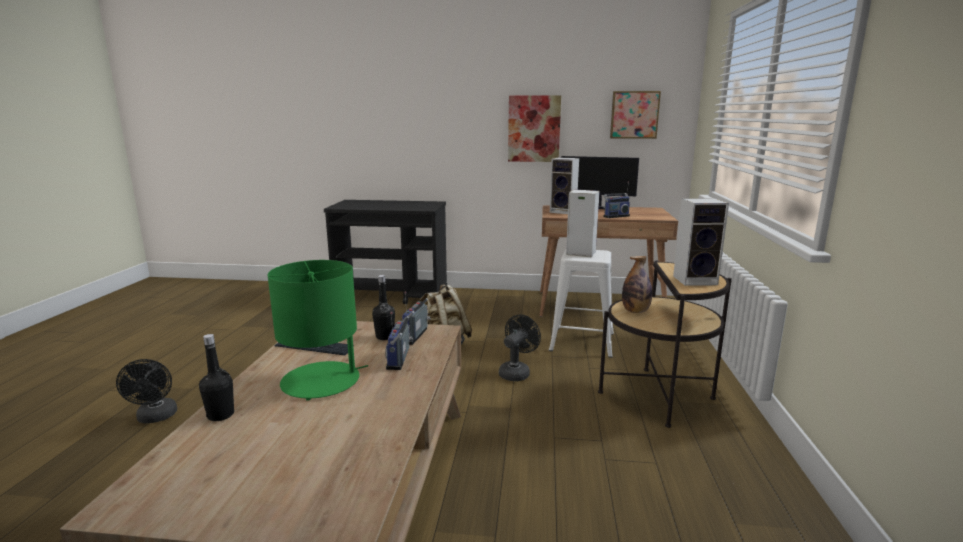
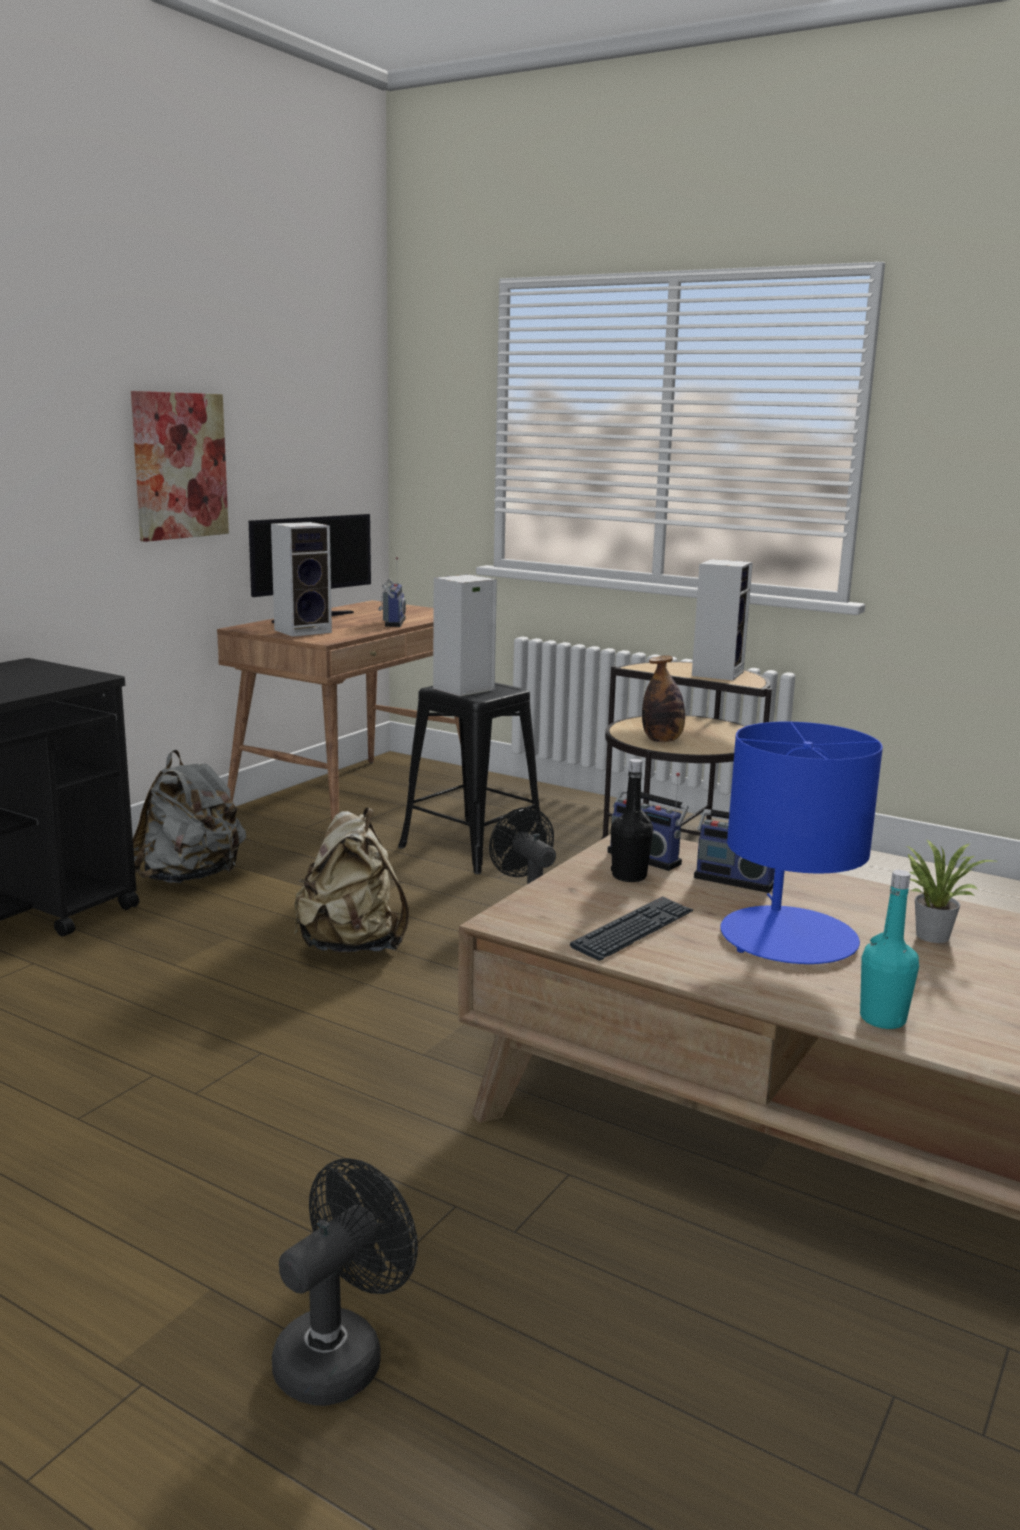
camera: 65 degrees left, 0 degrees up
black fan [116,359,177,424] -> black fan turned 60 degrees counterclockwise [272,1158,418,1406]
black bottle [199,334,234,421] -> turquoise bottle [860,870,919,1029]
green table lamp [268,260,368,401] -> blue table lamp [720,722,883,964]
white stool [549,249,614,358] -> black stool [398,683,542,874]
picture [610,91,661,139] -> none
none -> grey backpack [133,750,246,883]
none -> potted plant [907,839,996,943]

